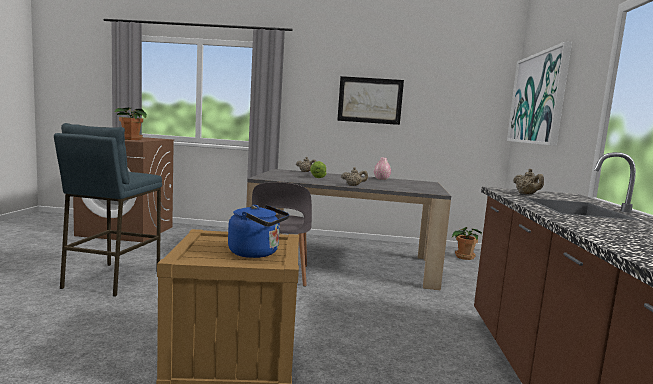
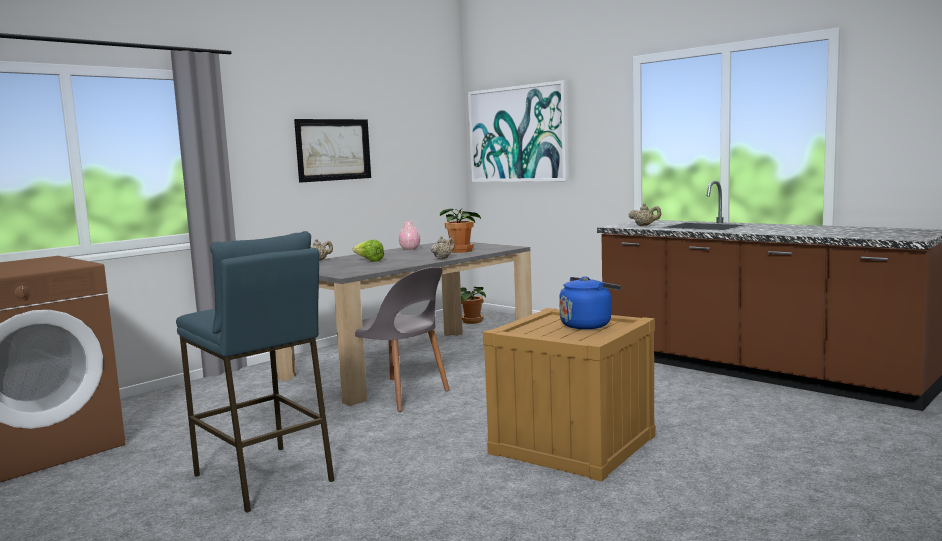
camera: 50 degrees left, 0 degrees up
potted plant [115,108,147,140] -> potted plant moved to [440,208,481,253]

